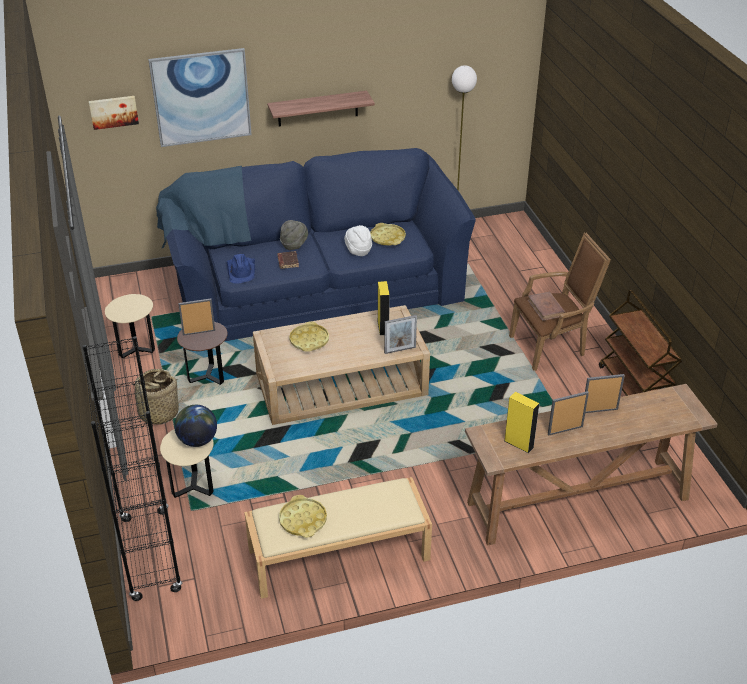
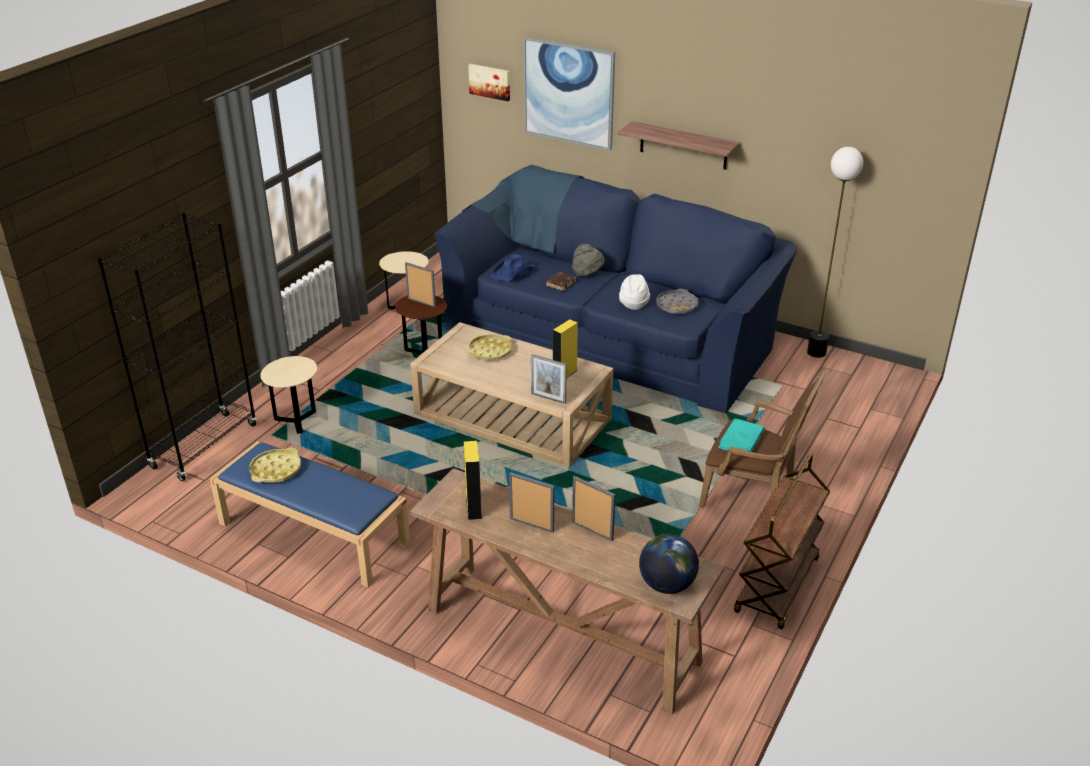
camera: 45 degrees right, 5 degrees down
basket [127,369,182,425] -> none
globe [174,405,217,447] -> globe moved to [639,534,699,594]
beige bench [244,477,432,599] -> blue bench [210,441,410,587]
yellow tray [370,223,406,246] -> grey tray [656,289,699,314]
brown book [528,292,566,321] -> turquoise book [718,418,765,452]

